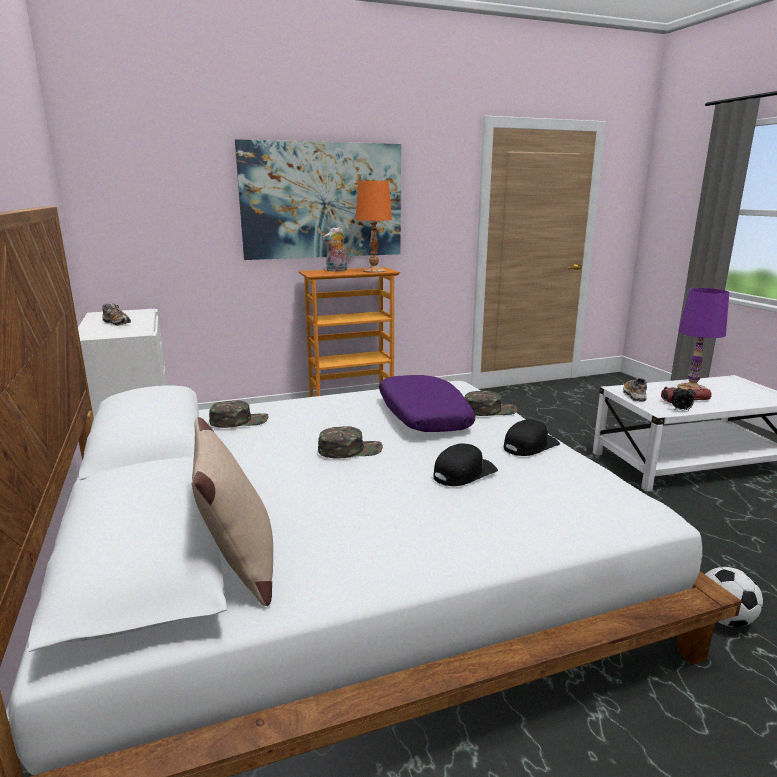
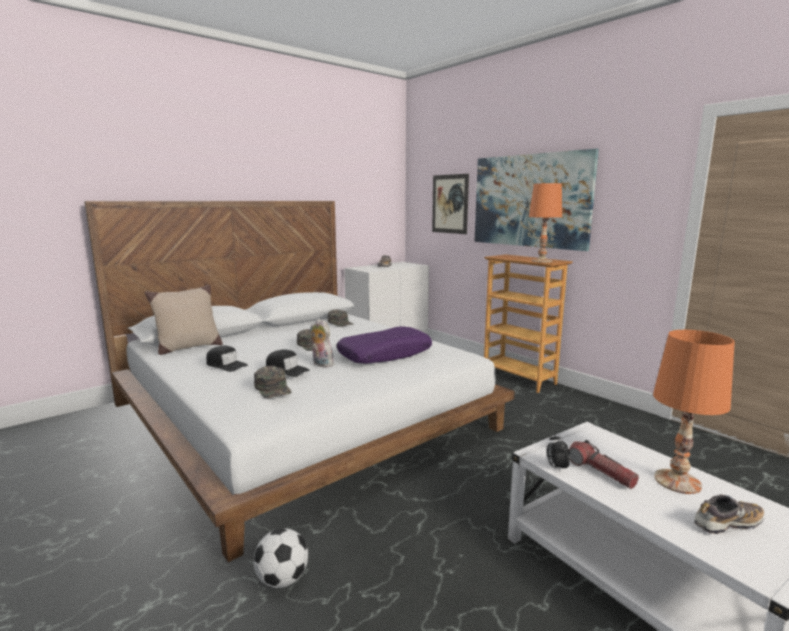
camera: 70 degrees right, 5 degrees down
plush toy [322,227,347,272] -> plush toy moved to [310,319,334,367]
green cap [464,391,517,416] -> green cap moved to [254,366,291,398]
black cap [504,419,560,456] -> black cap moved to [206,345,248,372]
shoe [623,378,647,402] -> shoe moved to [694,494,764,535]
purple table lamp [677,288,729,389] -> orange table lamp [653,330,735,494]
none -> picture [432,174,469,234]

